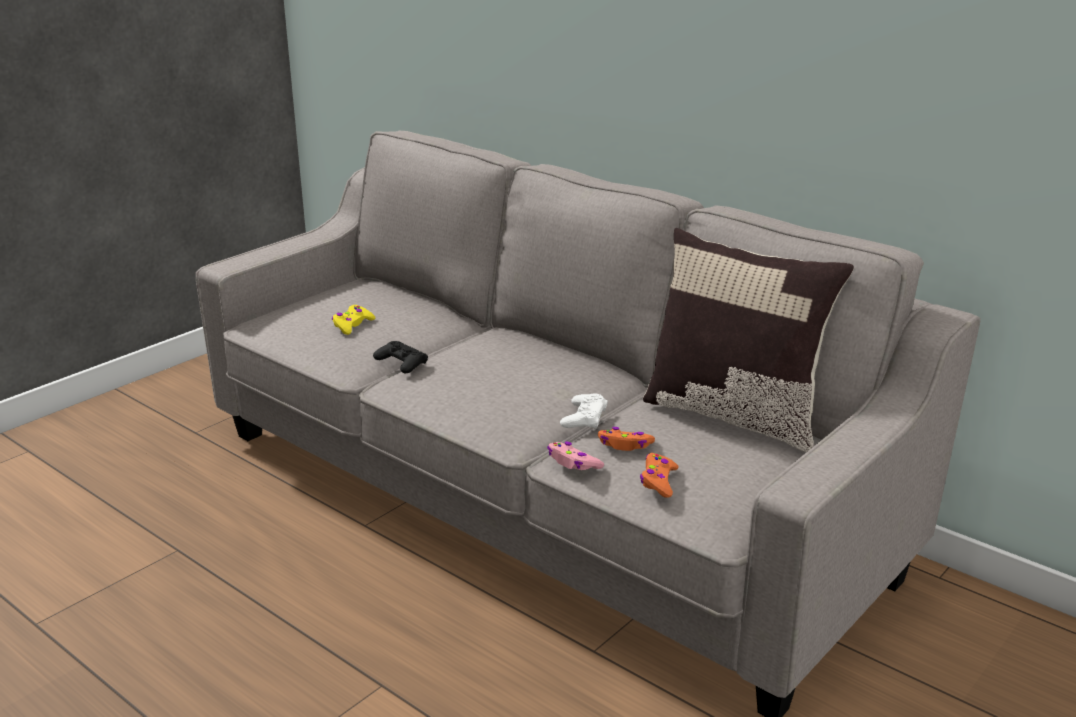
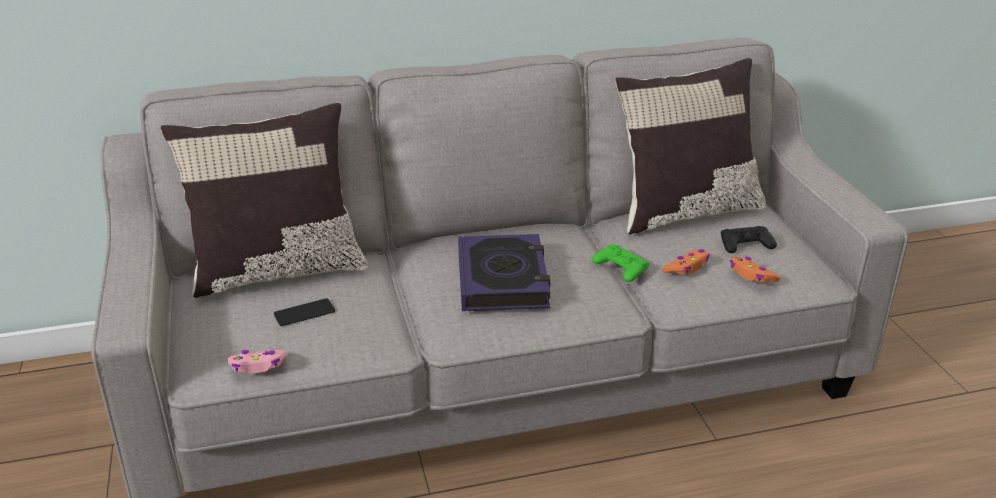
camera: 55 degrees left, 5 degrees up
yellow game controller [332,305,375,335] -> phone [274,298,335,326]
black game controller [373,341,428,373] -> black game controller moved to [721,226,777,253]
pink game controller [547,441,604,470] -> pink game controller moved to [228,350,287,373]
white game controller [560,393,608,429] -> green game controller [592,244,649,282]
none -> pillow [161,103,368,298]
none -> book [458,234,551,311]

